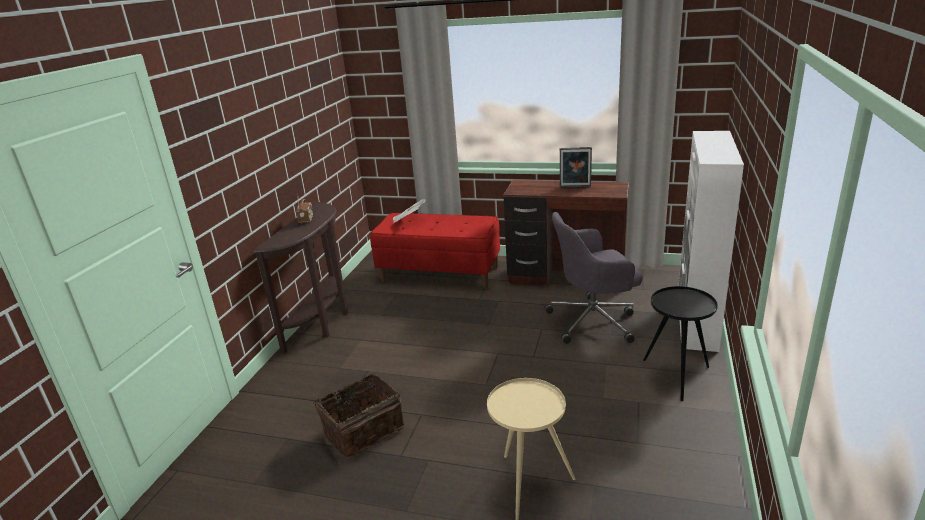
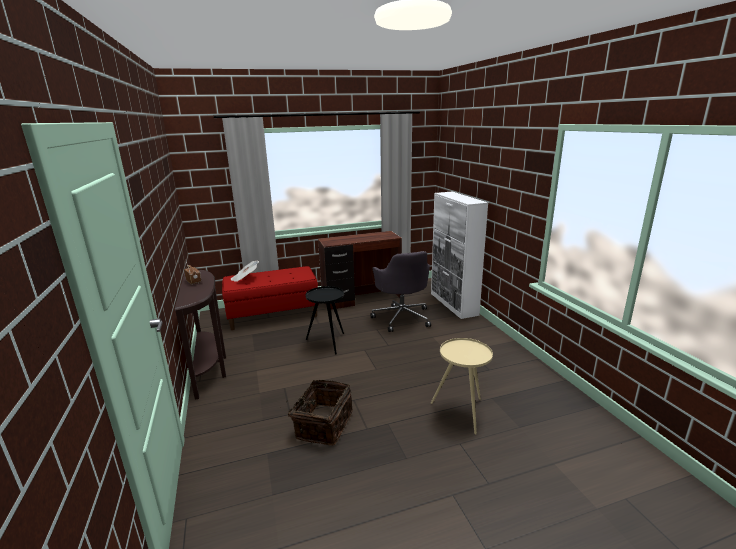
camera: 35 degrees left, 5 degrees down
grey office chair [544,212,643,344] -> grey office chair turned 60 degrees counterclockwise [370,251,431,332]
picture frame [560,147,592,187] -> none
black side table [643,286,718,401] -> black side table moved to [306,286,344,354]

